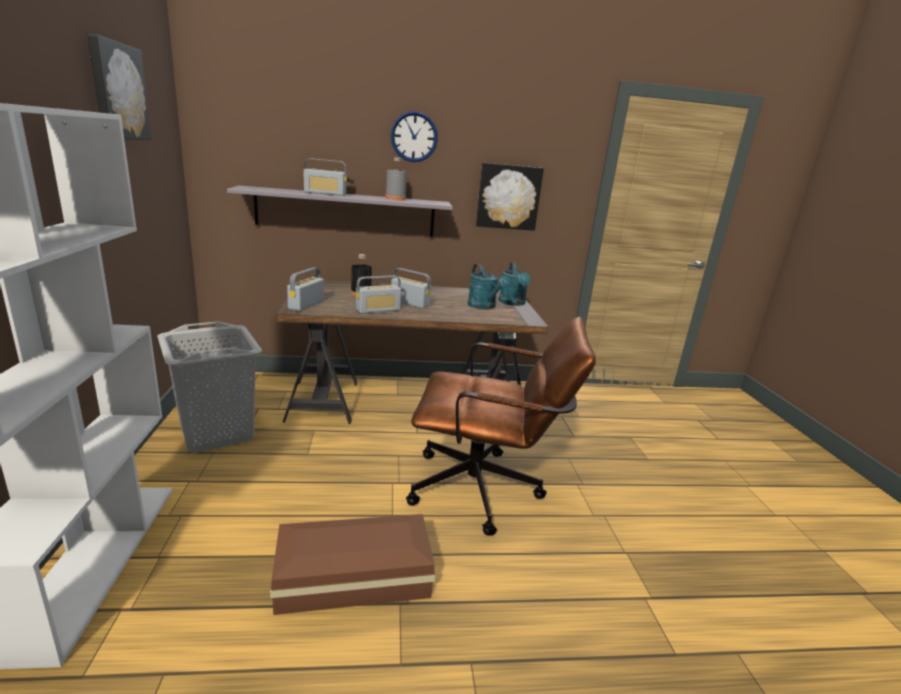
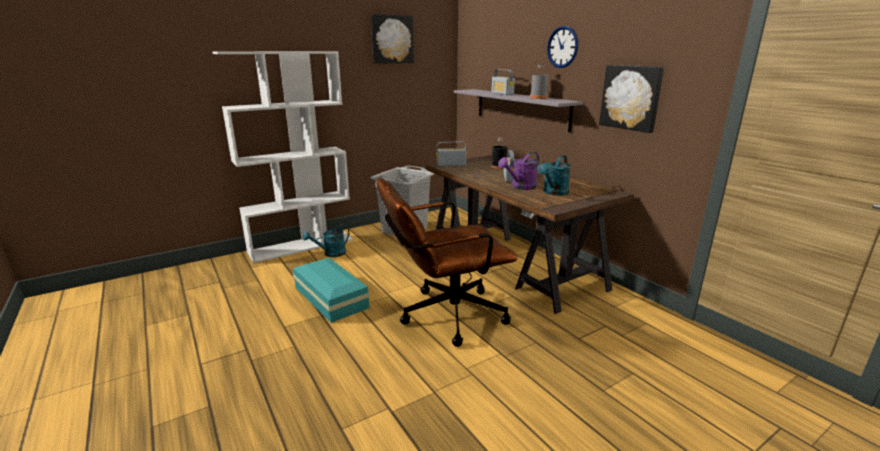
camera: 65 degrees right, 0 degrees up
brown storage box [270,514,436,615] -> turquoise storage box [293,258,370,323]
radio [356,275,401,314] -> none
brown office chair [406,317,596,536] -> brown office chair turned 90 degrees clockwise [377,178,517,347]
turquoise watering can [499,262,530,306] -> turquoise watering can moved to [303,225,349,257]
none -> purple watering can [498,152,539,190]

